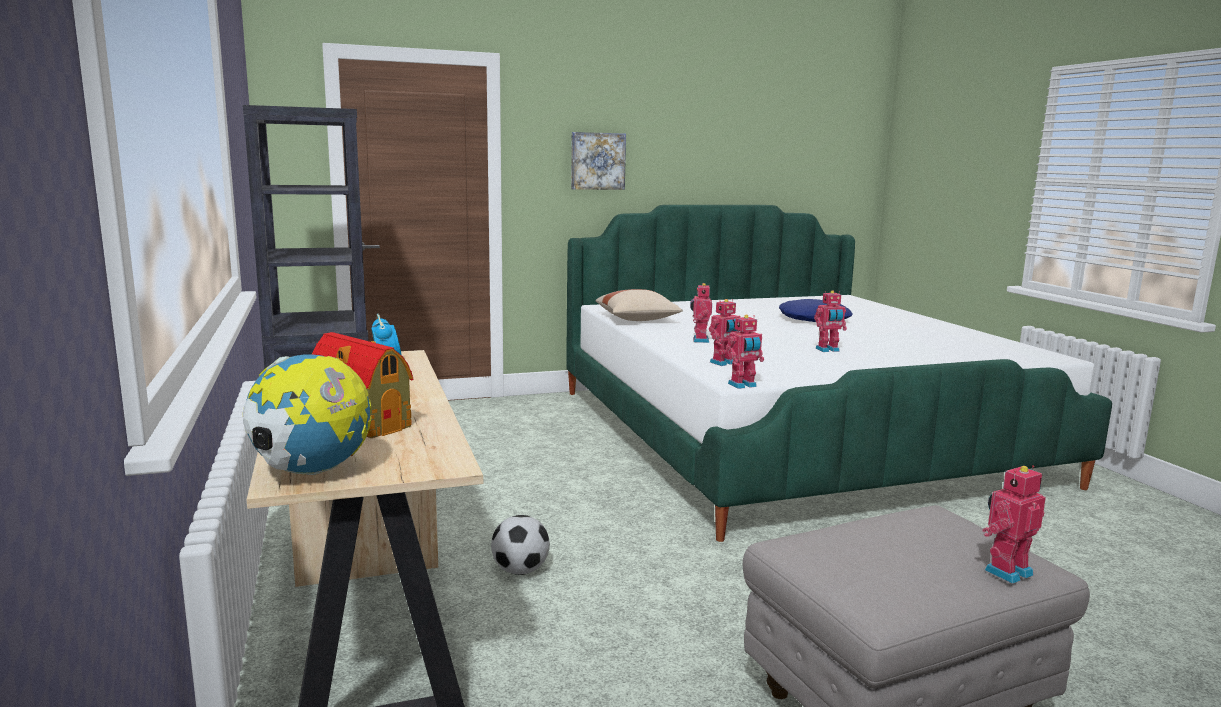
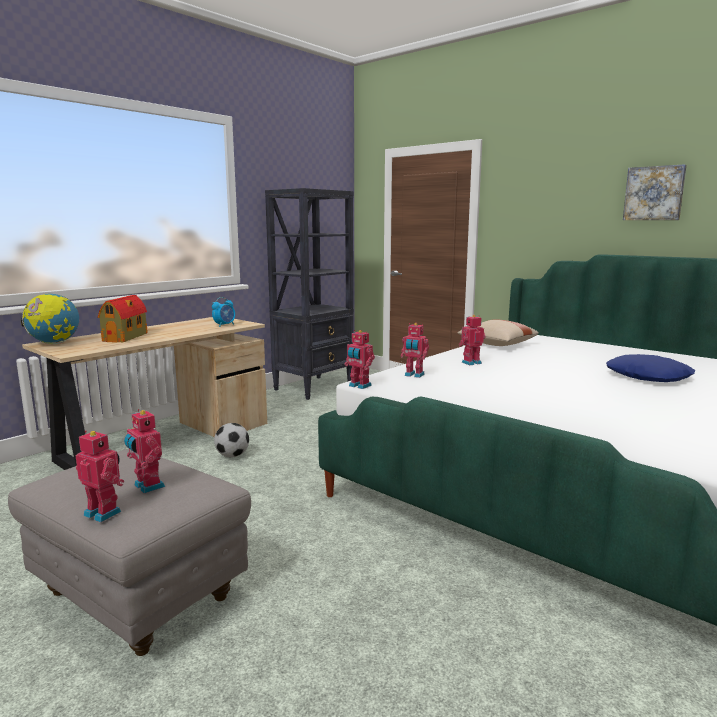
camera: 60 degrees right, 0 degrees up
picture [571,132,626,190] -> picture moved to [623,164,687,220]
toy robot [814,290,847,352] -> toy robot moved to [124,409,165,493]

